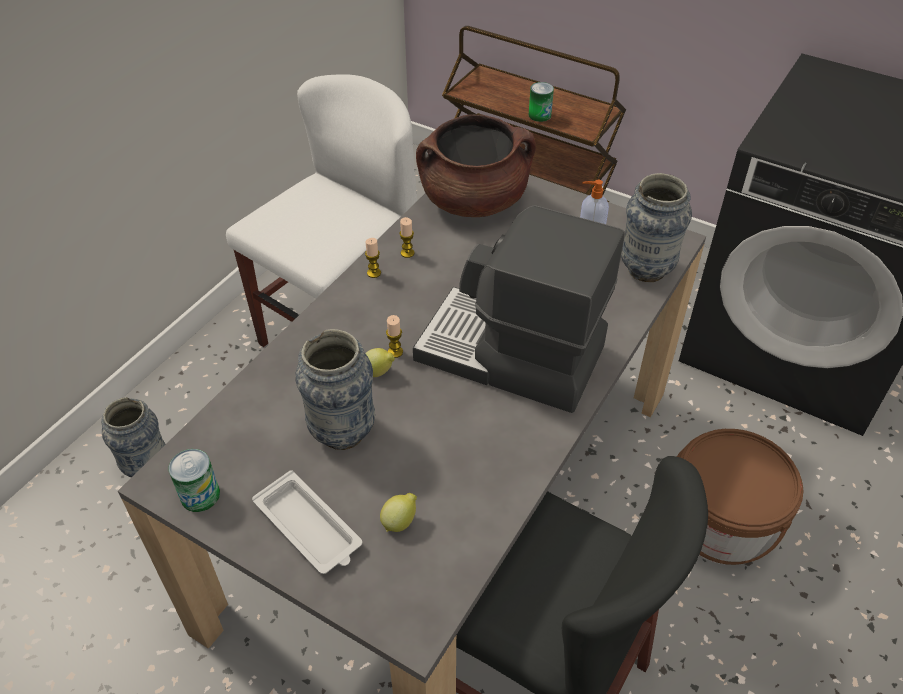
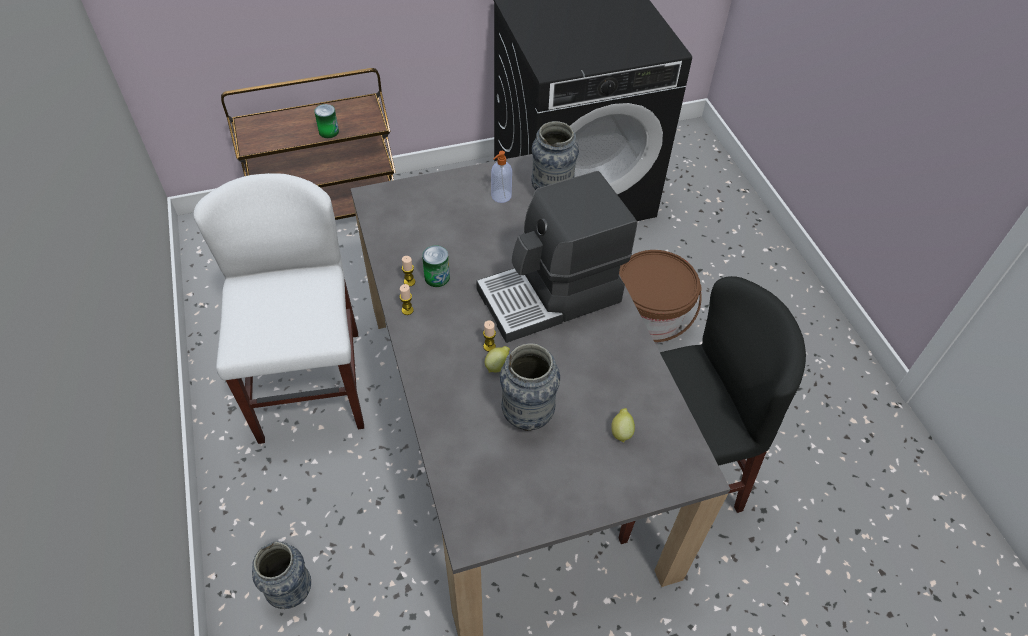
camera: 50 degrees left, 5 degrees up
can [169,449,220,512] -> can moved to [422,245,450,287]
white tray [252,470,362,574] -> none
brown cooking pot [416,114,536,217] -> none

